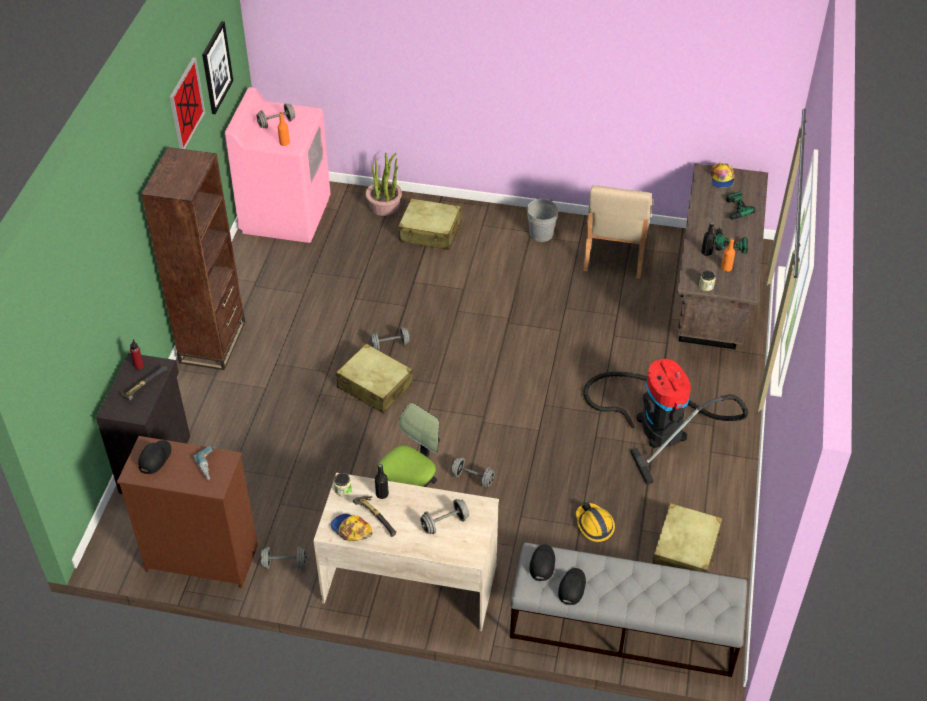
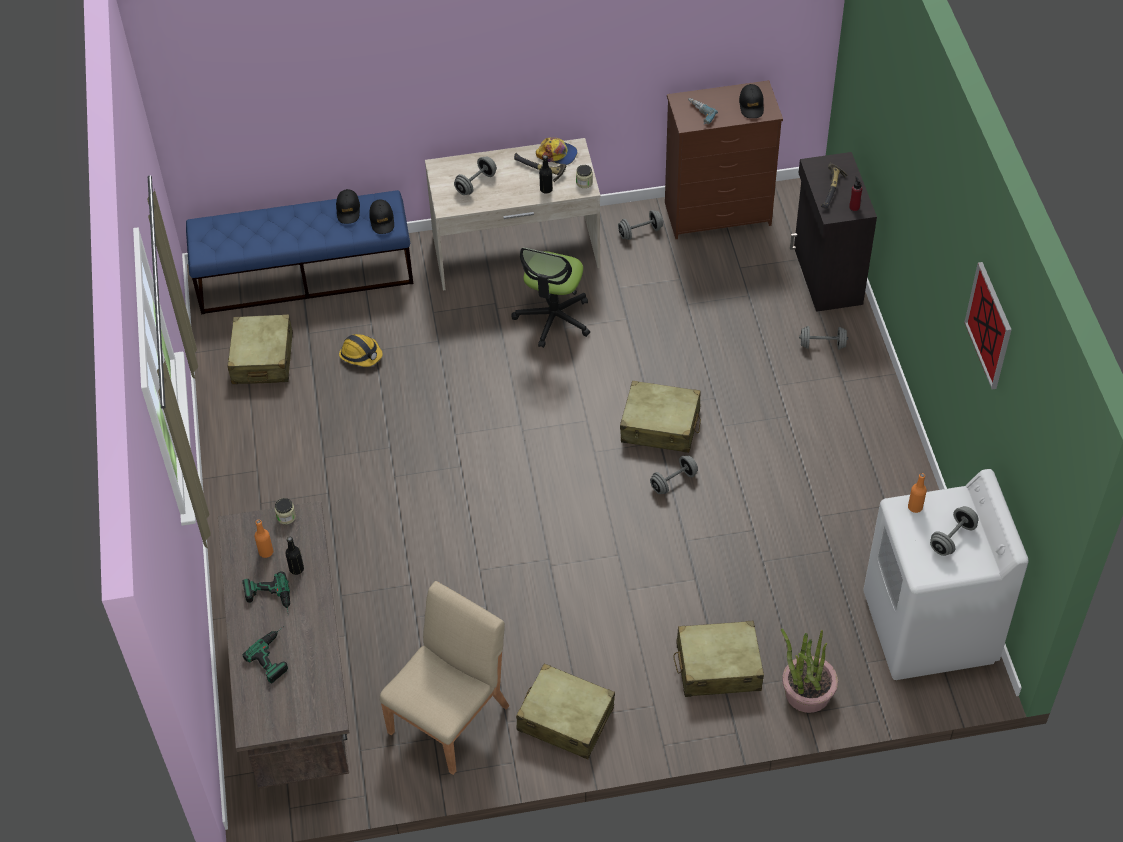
camera: 160 degrees right, 5 degrees up
brown bookcase [141,147,245,370] -> none
picture [202,21,233,114] -> none
pink washing machine [225,87,331,243] -> white washing machine [864,469,1029,680]
grey dumbbell [451,458,495,487] -> grey dumbbell moved to [799,326,848,349]
grey bench [510,543,747,677] -> blue bench [186,190,413,314]
grey bucket [527,198,559,242] -> beige suitcase [516,663,615,759]
beige chair [583,185,653,279] -> beige chair turned 45 degrees clockwise [380,581,509,775]
vacuum cleaner [583,359,748,485] -> none
cap [711,163,735,188] -> none

